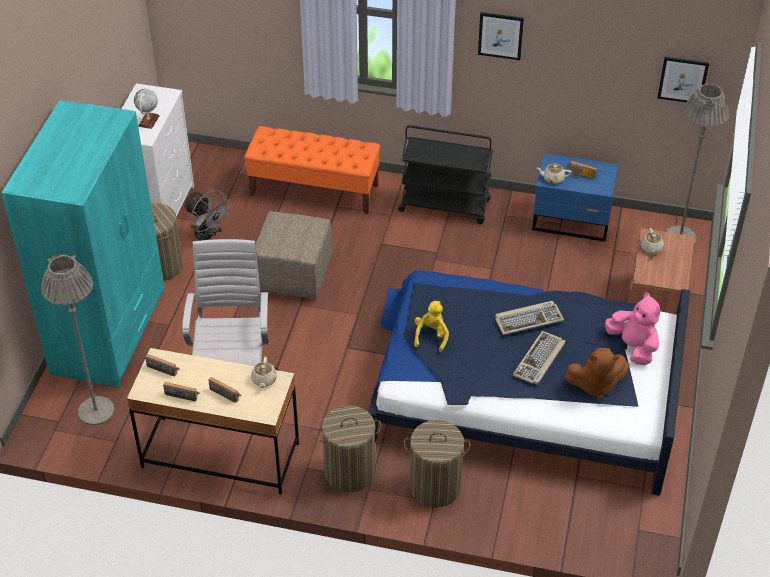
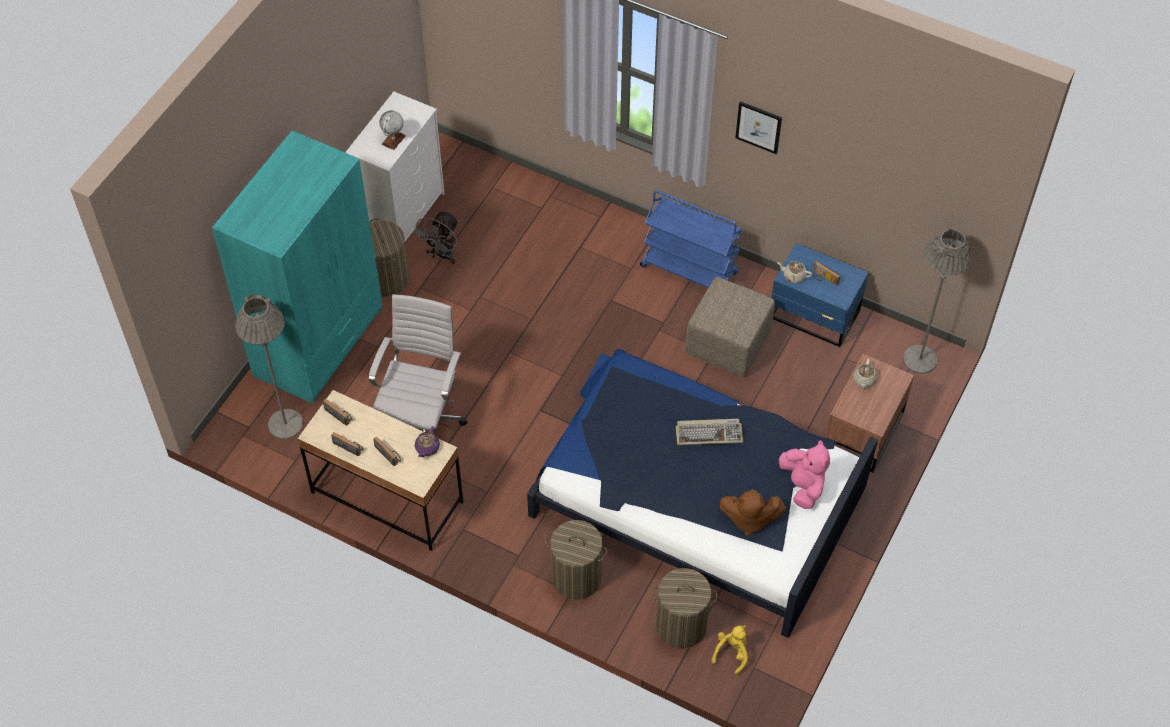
camera: 15 degrees right, 10 degrees up
grey fan [183,190,231,241] -> grey fan turned 60 degrees clockwise [412,210,458,264]
orange bench [244,126,381,214] -> none
beige teapot [251,357,277,388] -> purple teapot [415,426,440,457]
beige ottoman [256,211,332,299] -> beige ottoman moved to [685,277,775,377]
laundry basket [316,405,381,492] -> laundry basket moved to [652,568,718,648]
black cart [398,125,493,224] -> blue cart [640,190,742,288]
yellow plush toy [414,301,449,352] -> yellow plush toy moved to [711,625,748,675]
keyboard [513,331,566,385] -> none
picture [657,57,709,102] -> none

